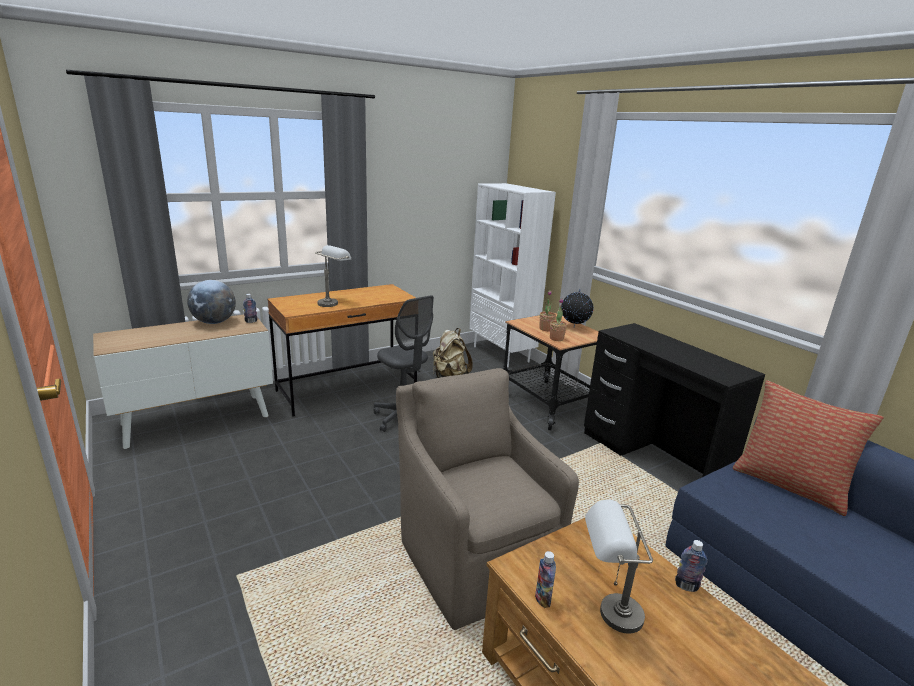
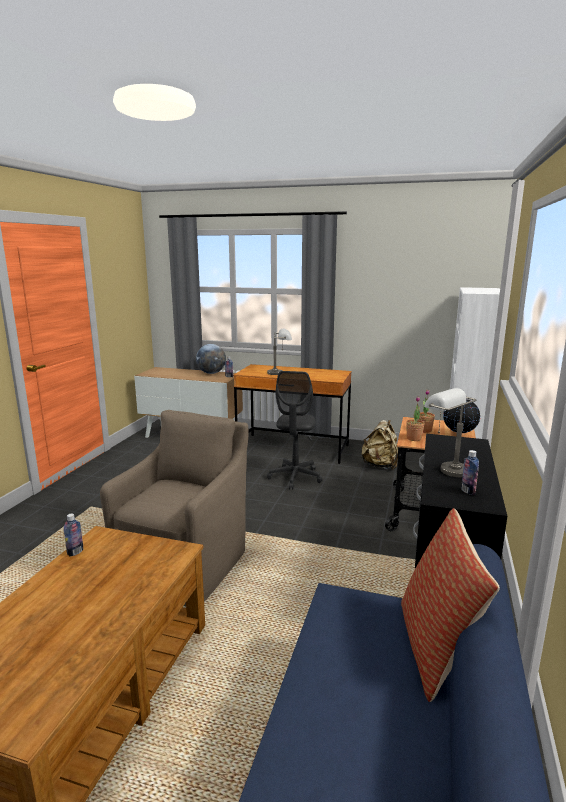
camera: 50 degrees right, 5 degrees down
grey table lamp [585,499,653,634] -> grey table lamp moved to [424,388,476,477]
bottle [675,540,707,592] -> bottle moved to [461,450,479,495]

